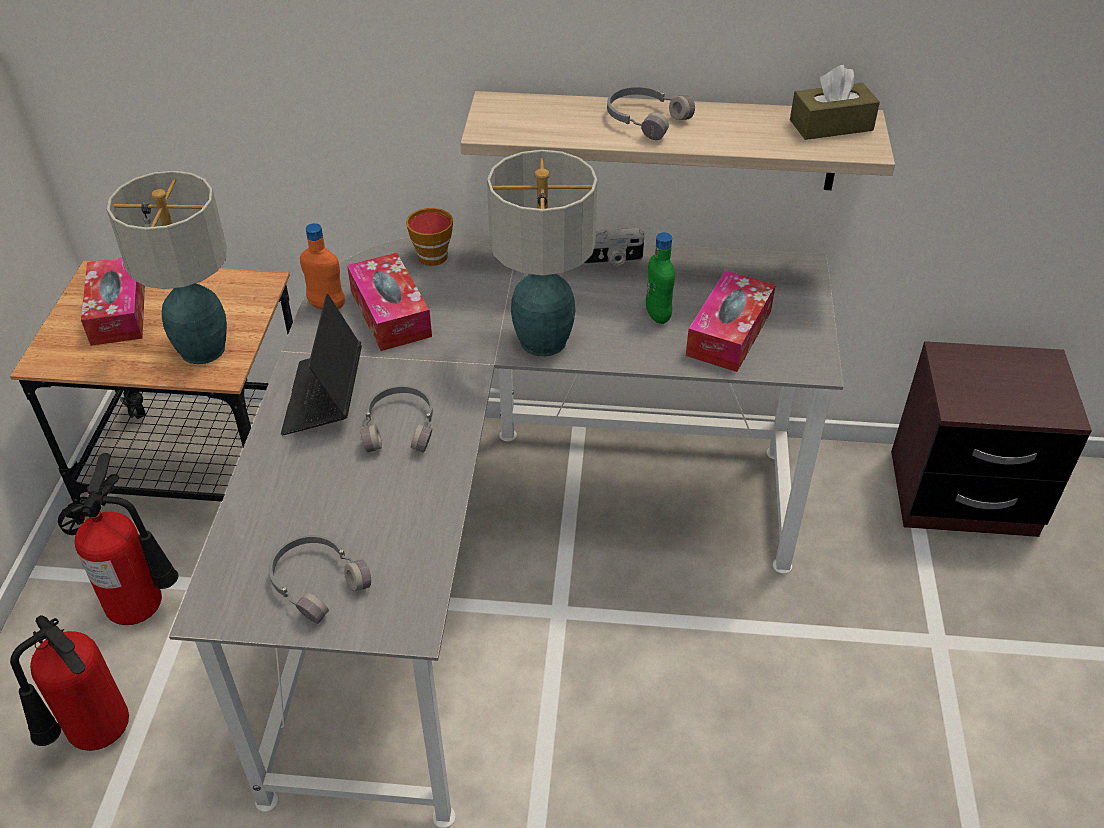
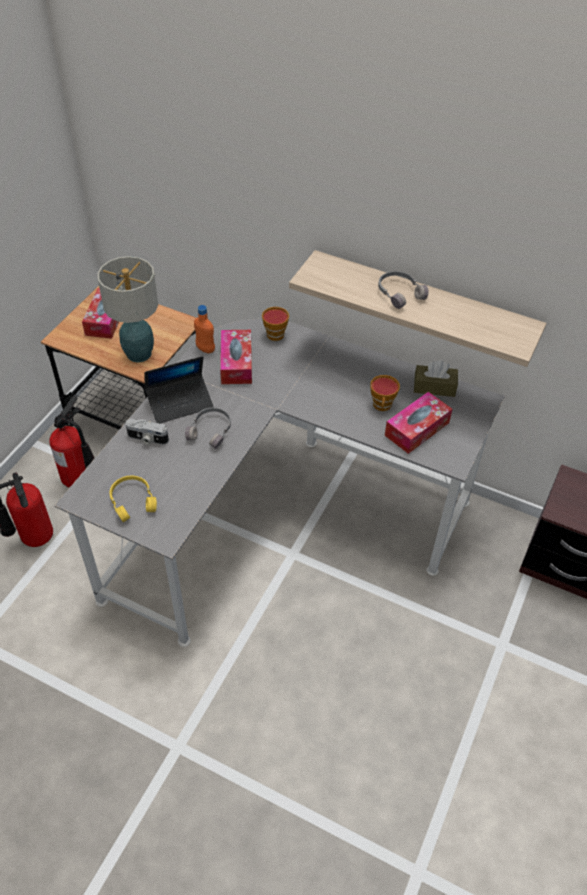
camera: 20 degrees right, 5 degrees up
grey headphones [269,535,371,624] -> yellow headphones [109,476,157,522]
laptop [281,294,362,436] -> laptop turned 135 degrees counterclockwise [144,356,214,423]
table lamp [487,150,598,357] -> none
camera [583,228,644,266] -> camera moved to [125,419,169,445]
green bottle [646,232,675,324] -> cup [370,375,400,411]
brown tissue box [790,65,880,140] -> brown tissue box moved to [414,361,458,397]

